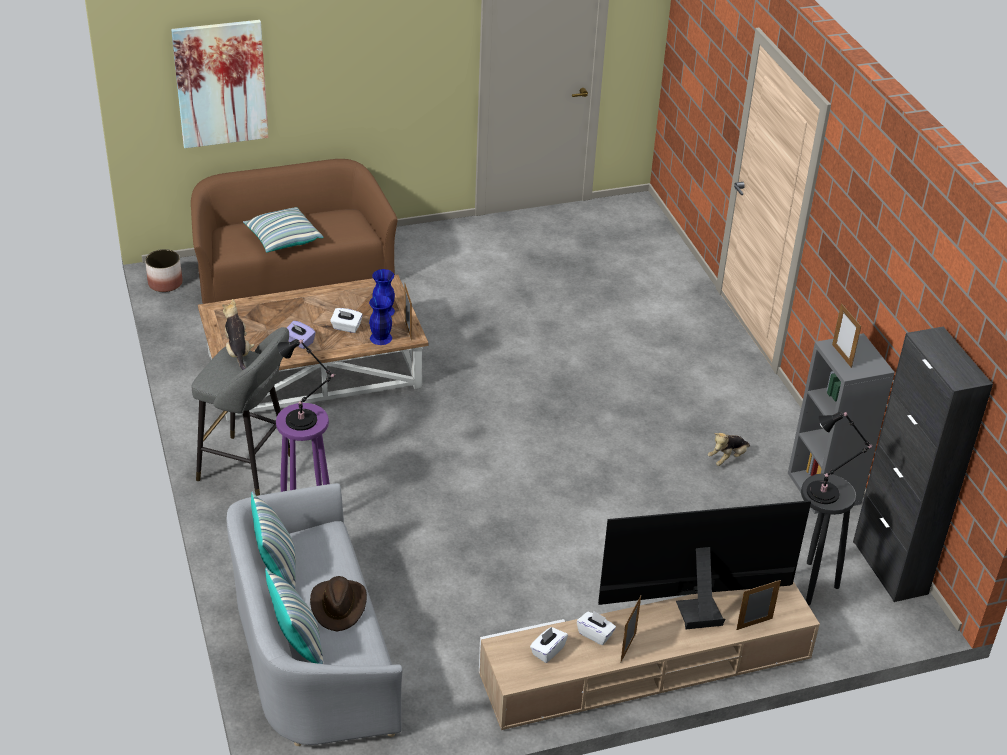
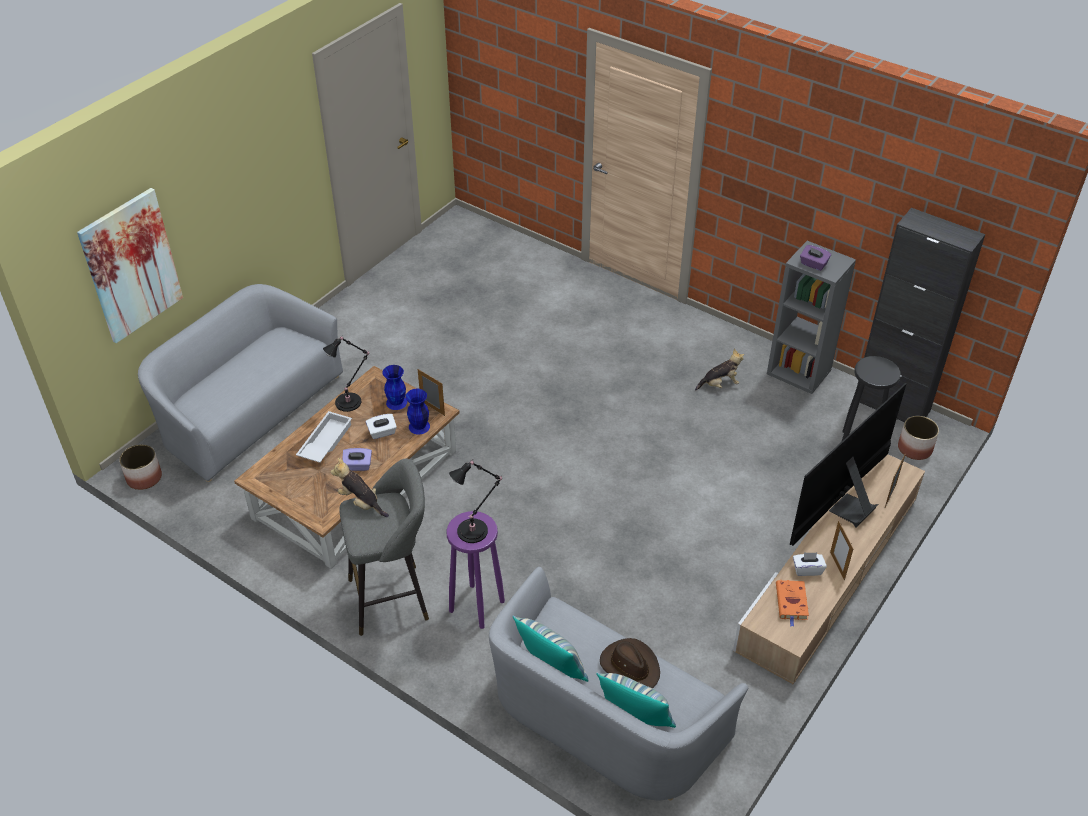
camera: 35 degrees left, 5 degrees up
brown sofa [191,159,398,304] -> grey sofa [138,284,343,482]
pillow [243,207,324,253] -> none
white tissue box [530,627,568,663] -> orange book [776,580,809,627]
plush toy [708,433,750,466] -> plush toy turned 120 degrees counterclockwise [695,349,744,391]
black table lamp [807,411,872,504] -> black table lamp moved to [323,336,369,412]
picture frame [832,303,861,368] -> purple tissue box [800,245,831,271]
none -> white tray [296,411,352,463]
none -> planter [898,416,939,460]

